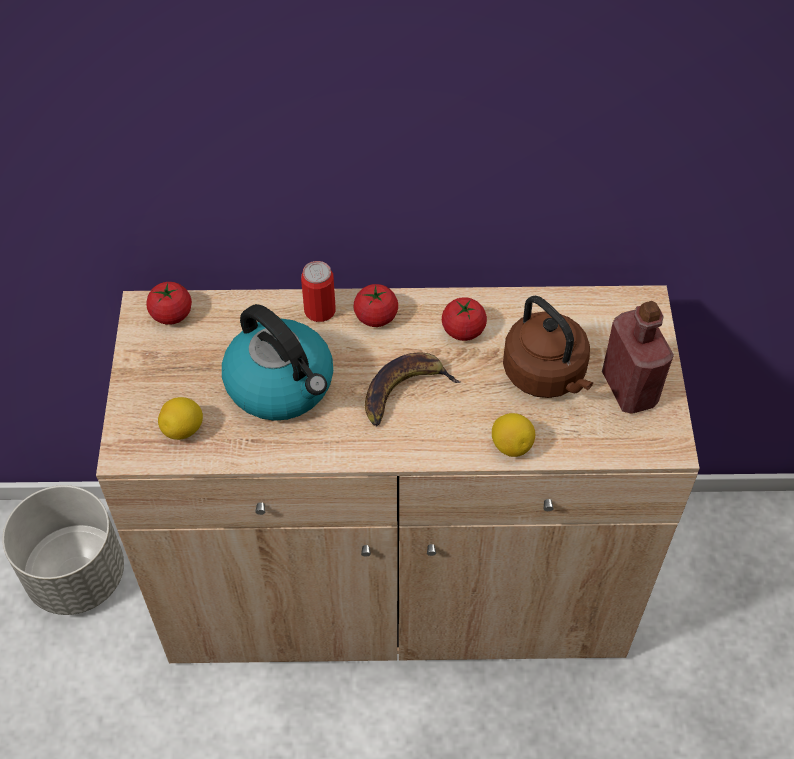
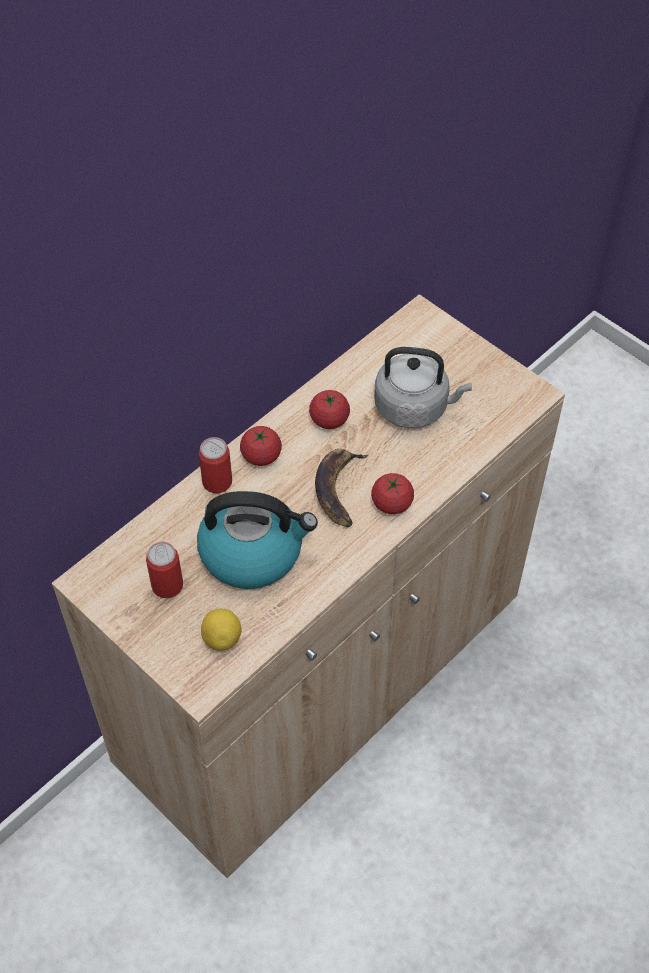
camera: 45 degrees left, 0 degrees up
grey planter [2,485,124,615] -> none
tomato [146,282,192,325] -> tomato moved to [371,473,414,514]
lemon [492,413,535,457] -> none
brown kettle [503,296,593,398] -> grey kettle [374,347,472,428]
red bottle [602,301,674,414] -> none
none -> can [146,542,183,598]

